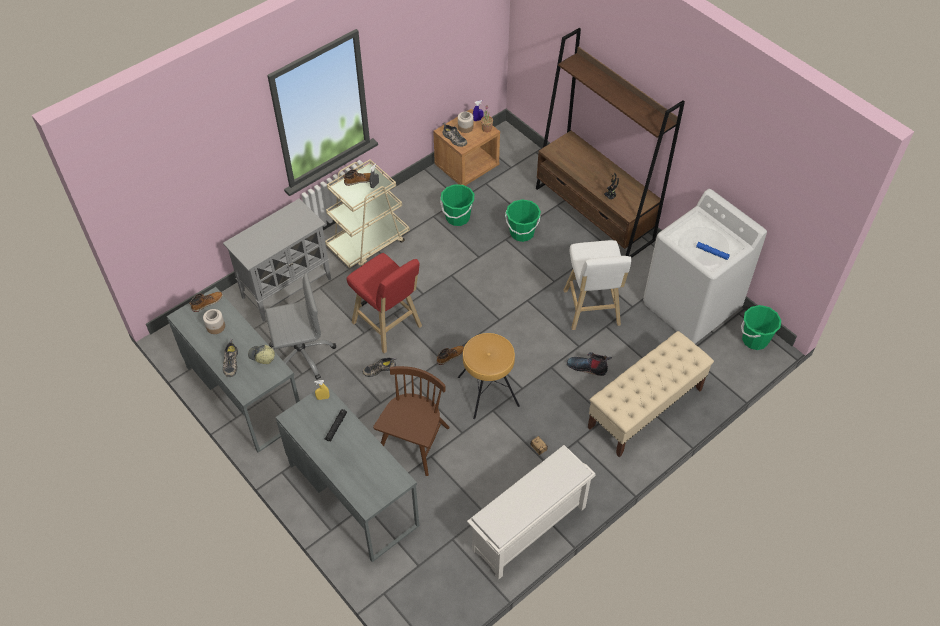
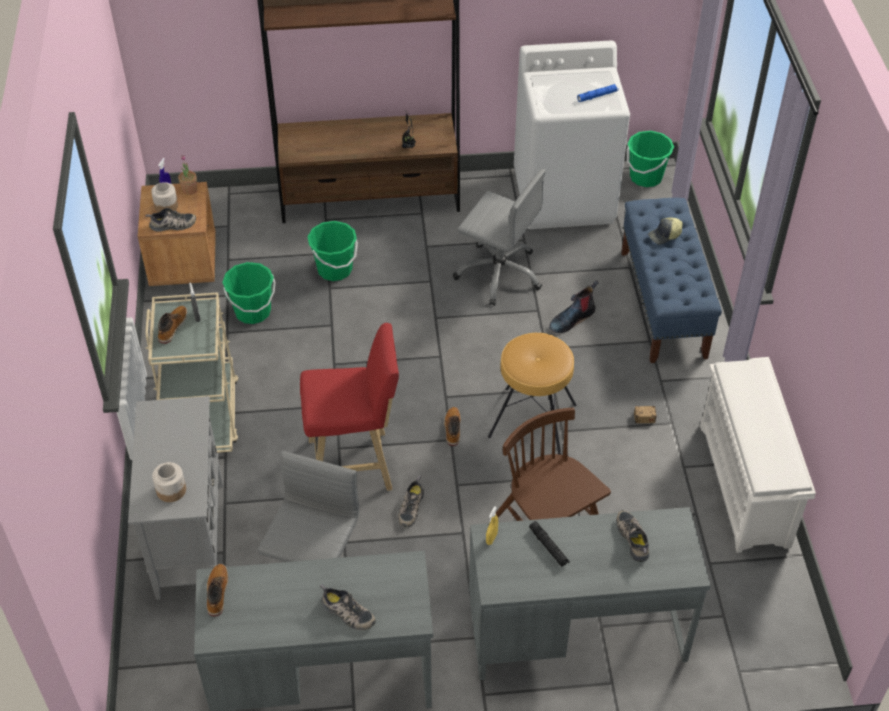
camera: 55 degrees left, 5 degrees down
jar [203,309,225,334] -> jar moved to [152,462,186,502]
cap [248,345,275,364] -> cap moved to [648,217,683,245]
white stool [564,240,631,330] -> grey office chair [453,169,546,306]
beige bench [588,331,714,457] -> blue bench [621,198,722,363]
none -> shoe [616,510,649,562]

